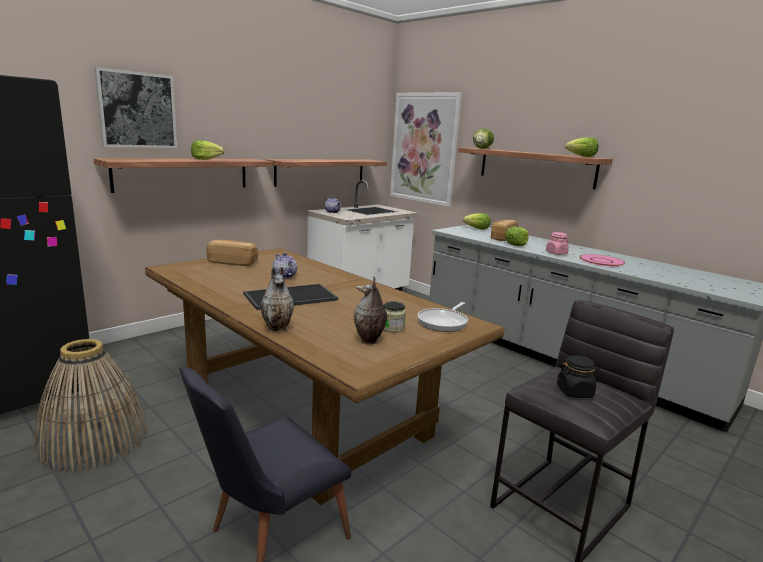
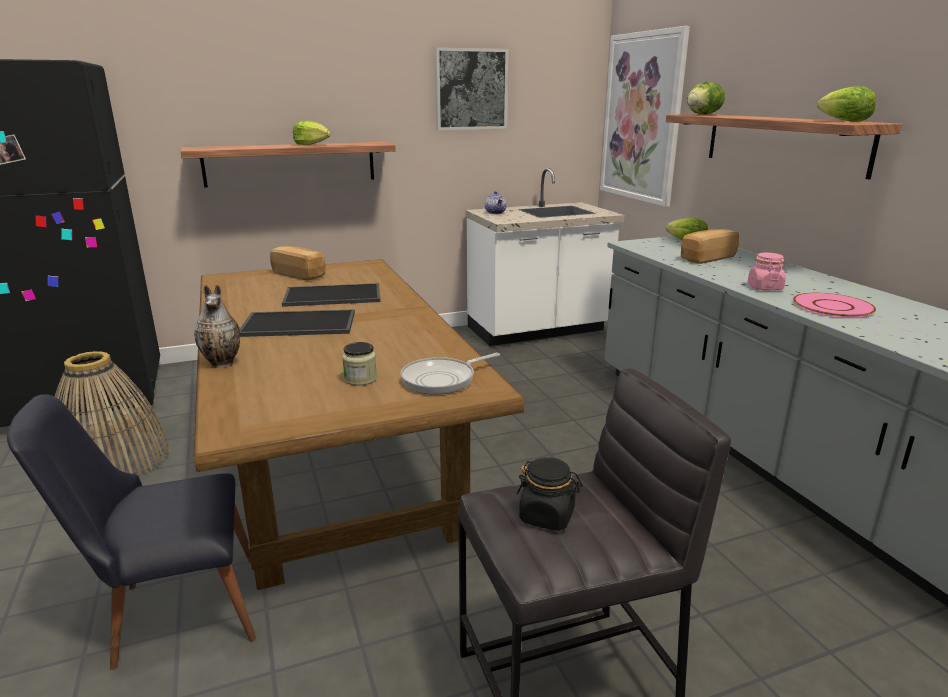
camera: 25 degrees right, 5 degrees up
picture [94,67,177,148] -> picture moved to [435,47,508,130]
shelf [265,159,387,187] -> none
teapot [272,253,297,279] -> tray [282,283,381,307]
vase [354,276,387,345] -> none
lettuce [505,227,529,246] -> none

